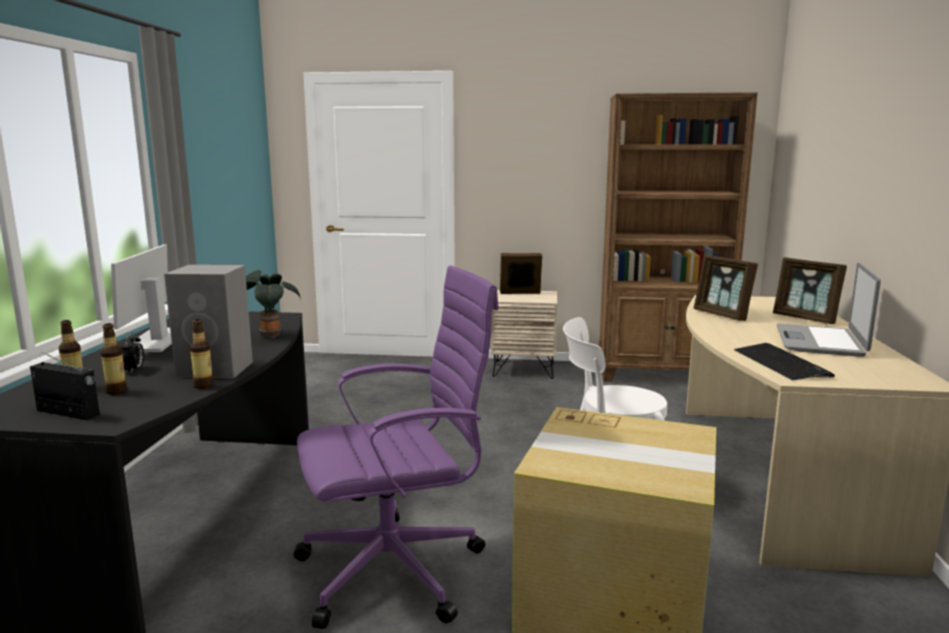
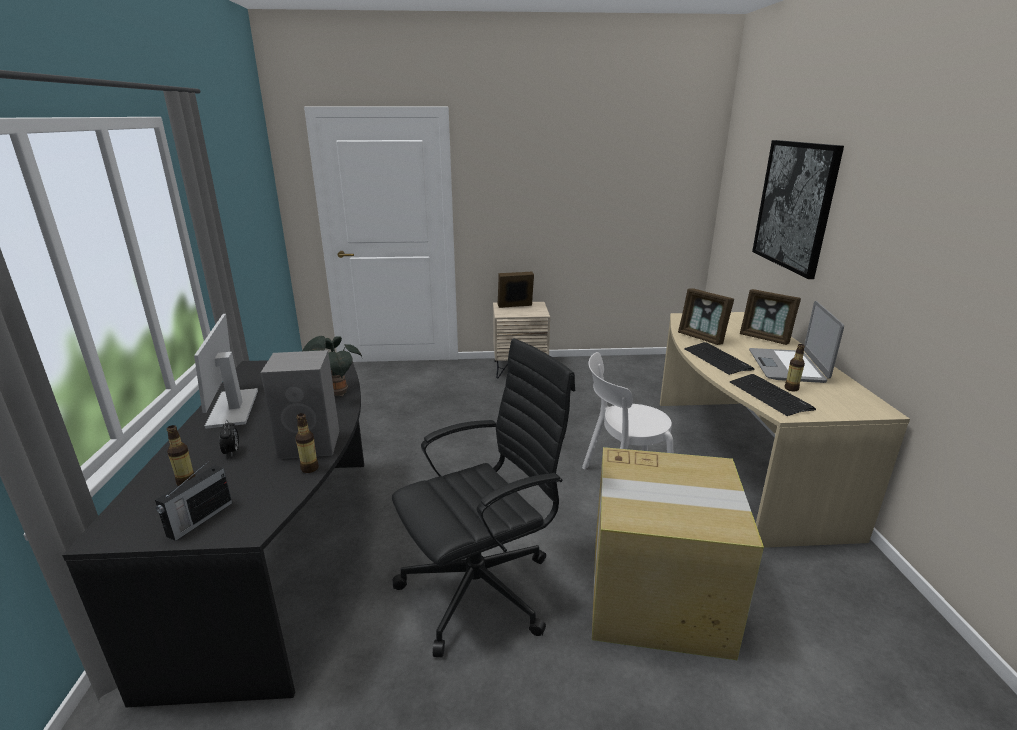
camera: 10 degrees left, 10 degrees up
radio [30,352,100,420] -> radio turned 105 degrees clockwise [155,460,232,541]
bottle [101,323,127,395] -> bottle moved to [784,344,805,392]
purple office chair [294,265,499,629] -> black office chair [392,338,575,657]
brown bookcase [599,92,758,382] -> none
none -> keyboard [684,342,755,375]
none -> picture [752,140,844,279]

